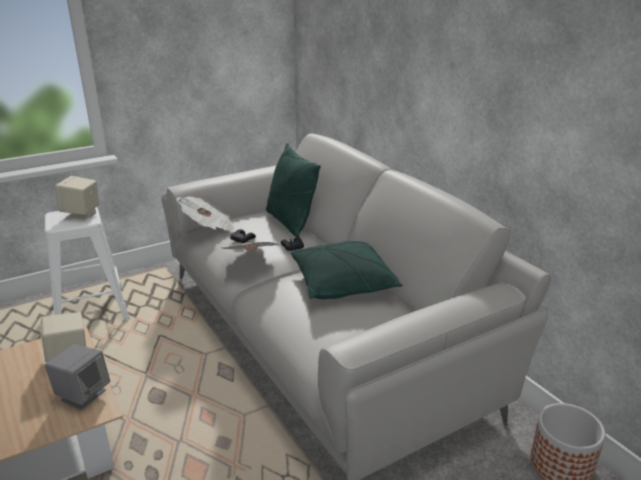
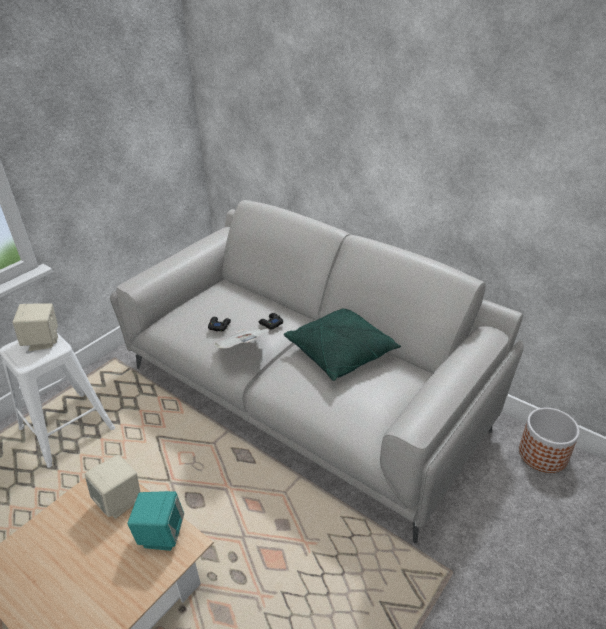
camera: 20 degrees left, 10 degrees up
grey speaker [45,344,110,410] -> turquoise speaker [127,491,184,551]
newspaper [177,197,235,231] -> none
green pillow [266,143,321,237] -> none

